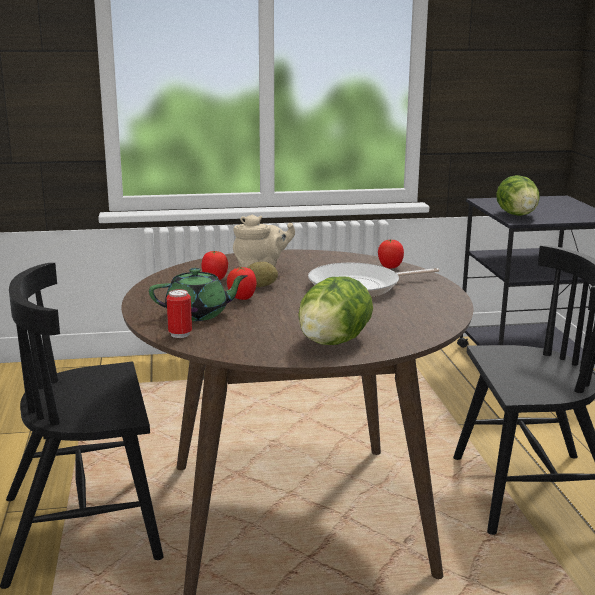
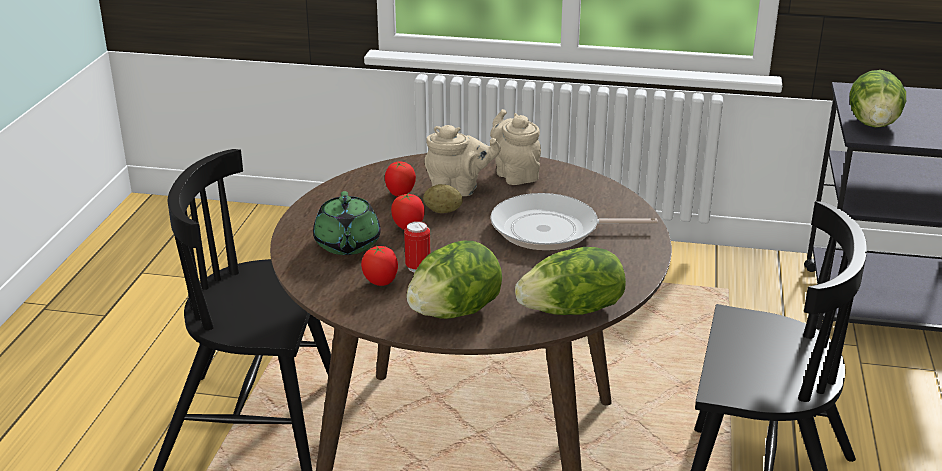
camera: 20 degrees right, 10 degrees up
green teapot [149,268,248,321] -> green teapot turned 75 degrees clockwise [313,191,381,255]
can [166,289,192,338] -> can moved to [404,221,430,273]
tomato [378,240,404,268] -> tomato moved to [361,245,398,286]
none -> beige teapot [490,109,541,185]
none -> lettuce [515,247,626,315]

